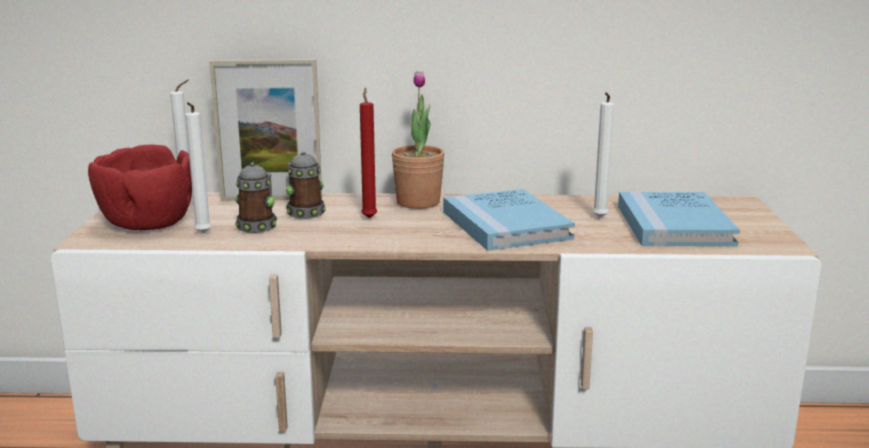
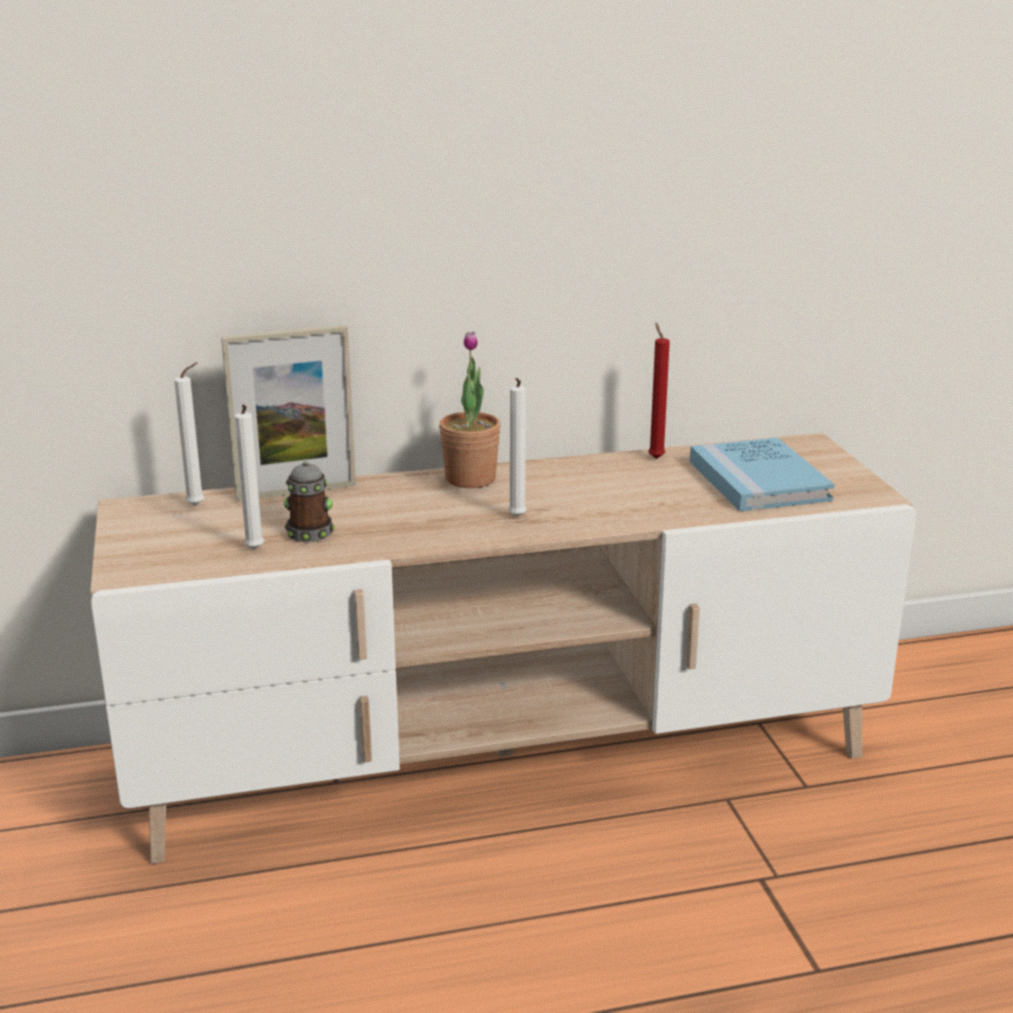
camera: 15 degrees left, 5 degrees up
red bowl [88,144,192,230] -> none
mug [286,151,326,219] -> none
red candle [360,88,377,219] -> red candle moved to [648,323,670,459]
blue book [443,189,575,251] -> none
white candle [592,92,614,218] -> white candle moved to [508,378,527,517]

